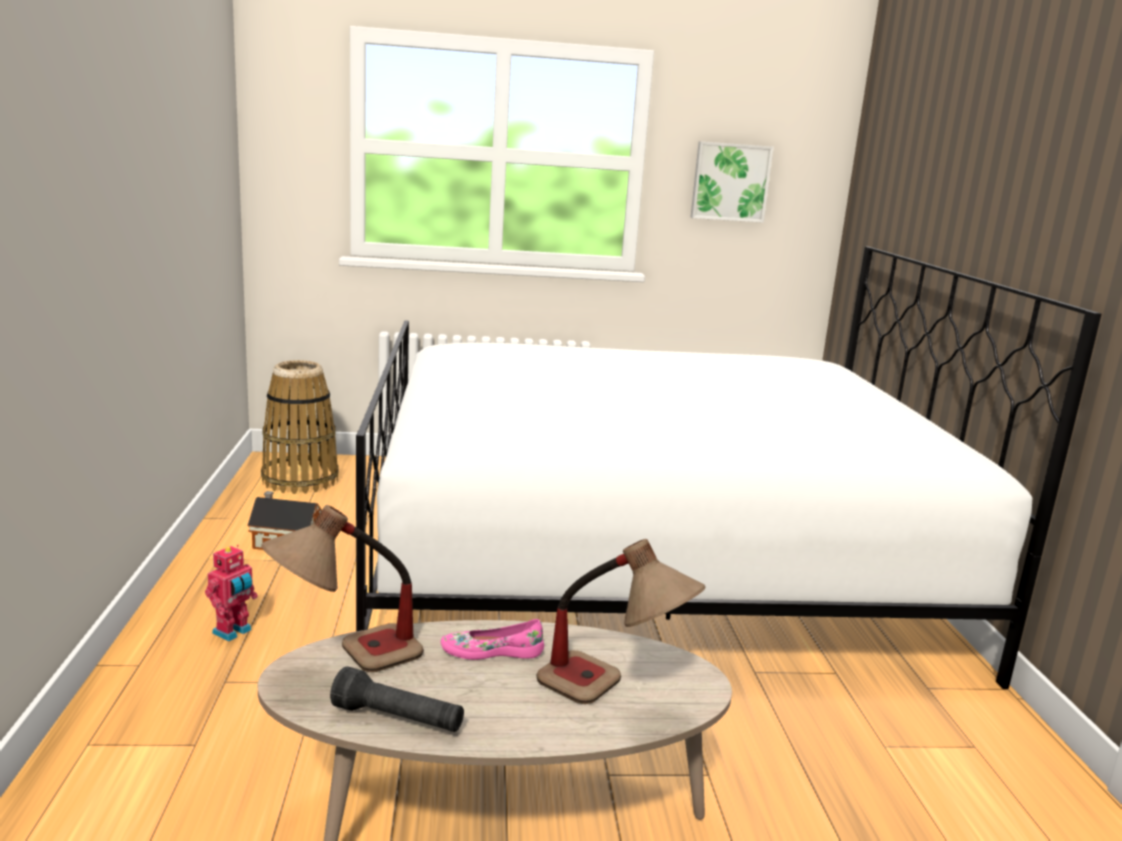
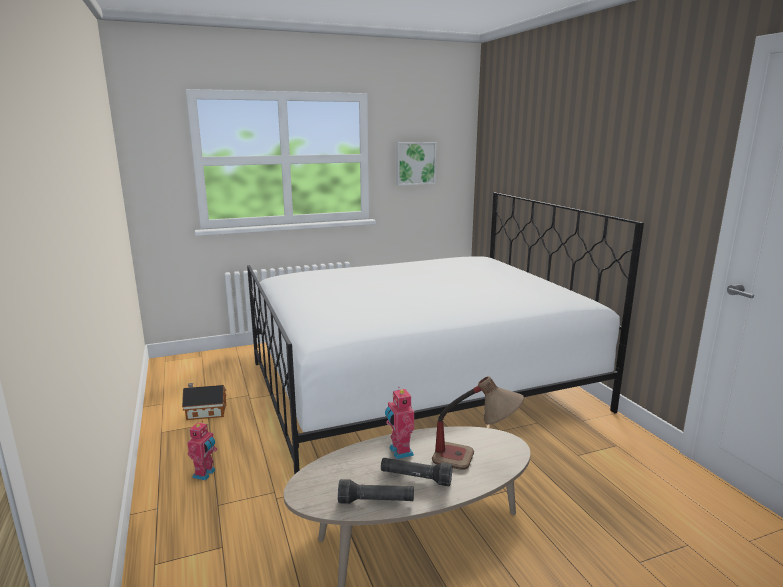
camera: 15 degrees left, 0 degrees up
basket [261,360,339,494] -> none
table lamp [261,505,424,672] -> none
pink shoe [441,619,544,660] -> toy robot [385,387,414,459]
none -> black flashlight [381,458,452,486]

